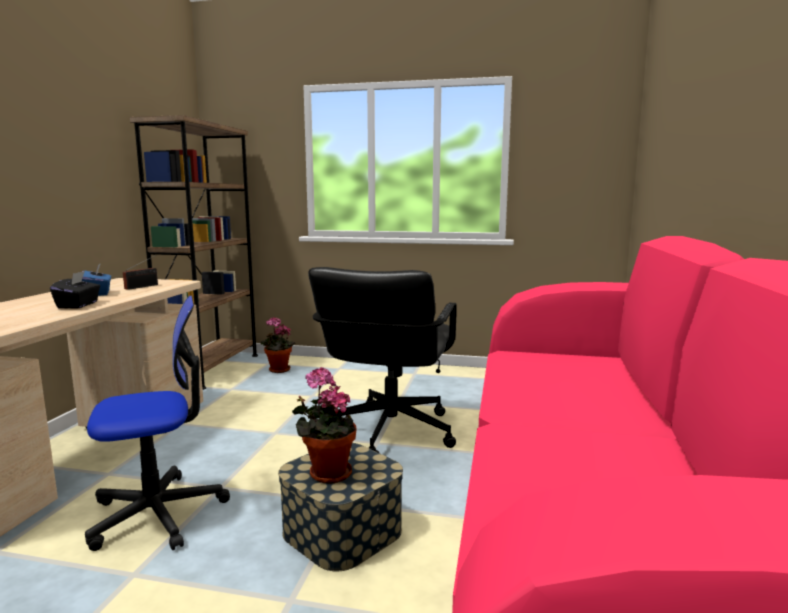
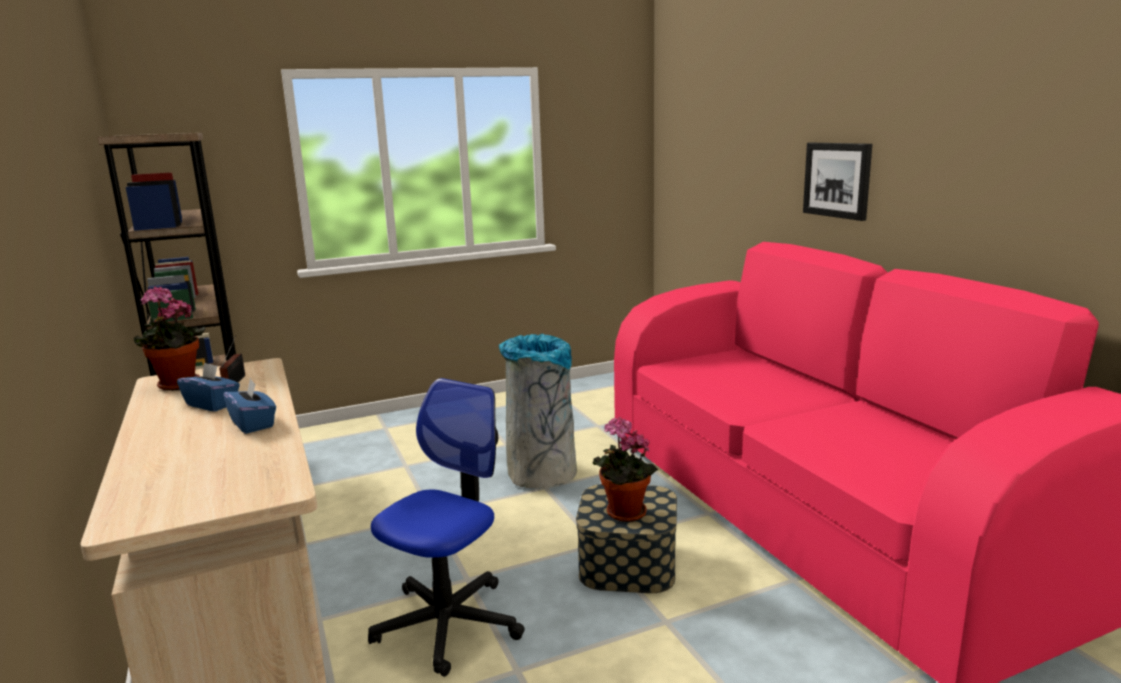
camera: 35 degrees left, 5 degrees up
black tissue box [50,271,100,309] -> blue tissue box [223,378,276,434]
potted plant [260,317,296,373] -> potted plant moved to [134,287,206,390]
black office chair [308,267,457,453] -> grey trash can [499,334,577,488]
none -> picture [803,143,872,221]

